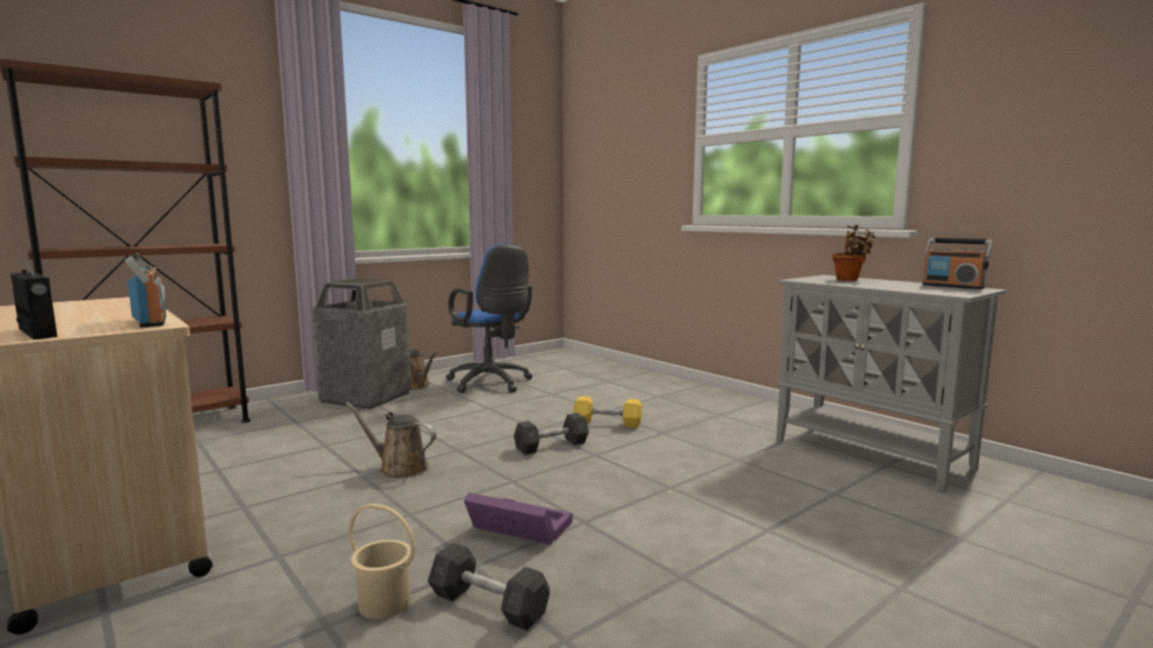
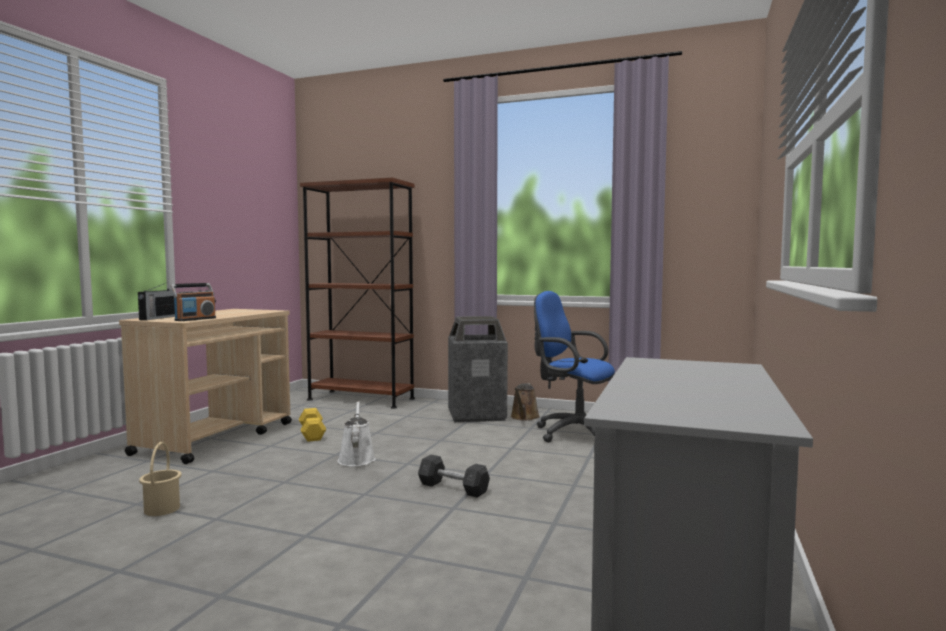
camera: 60 degrees right, 5 degrees down
brown watering can [346,402,436,478] -> white watering can [338,401,376,466]
grey dumbbell [427,543,550,631] -> none
blue office chair [446,244,533,393] -> blue office chair turned 105 degrees clockwise [534,291,615,442]
purple storage box [464,493,572,545] -> none
yellow dumbbell [574,396,642,428] -> yellow dumbbell moved to [299,408,326,442]
potted plant [832,225,875,281] -> none
radio [922,238,993,290] -> none

